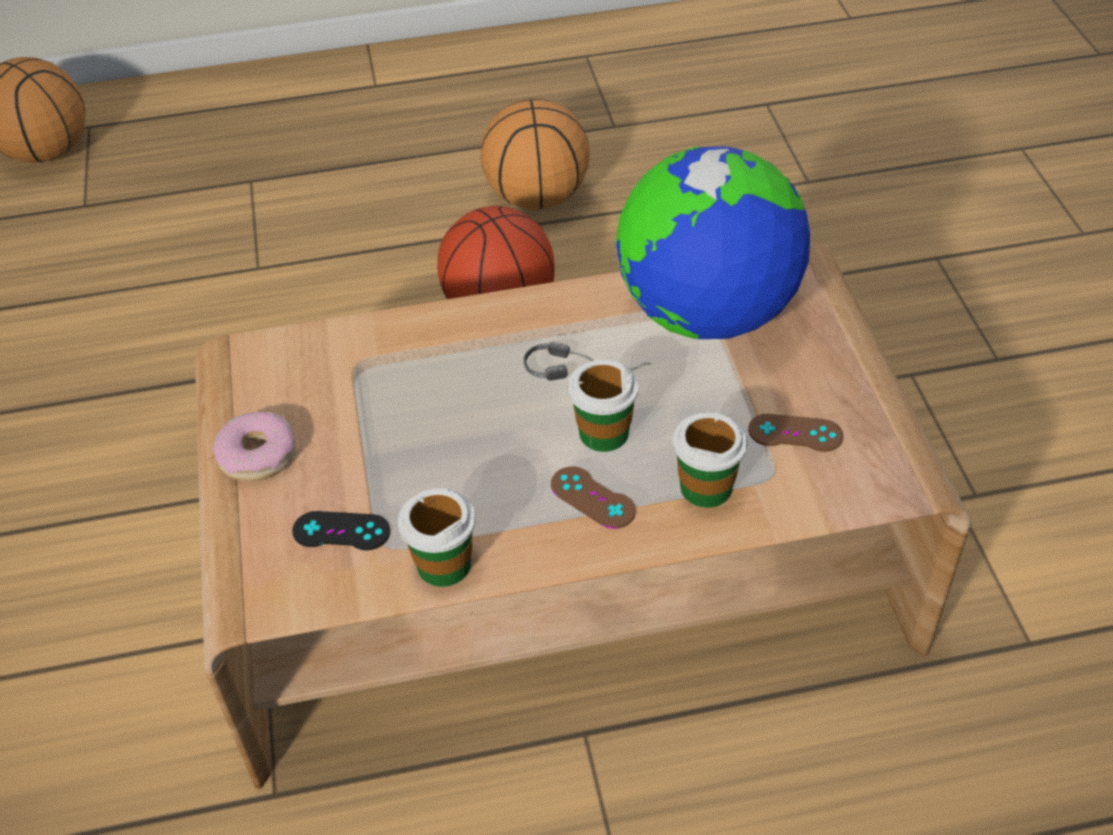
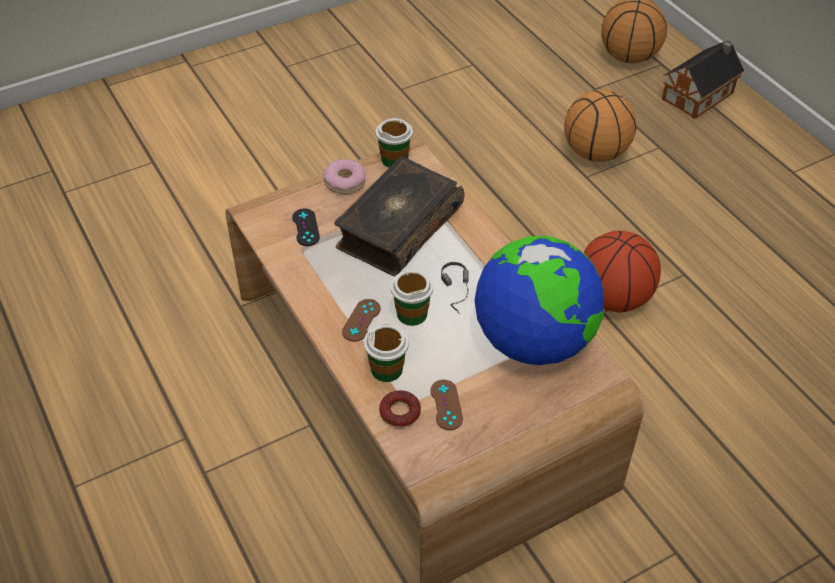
camera: 70 degrees right, 0 degrees up
cup [398,488,476,587] -> cup moved to [376,118,413,167]
basketball [480,98,590,210] -> basketball moved to [564,89,637,162]
none -> book [334,157,465,276]
none -> donut [379,390,421,428]
none -> toy house [662,40,744,119]

